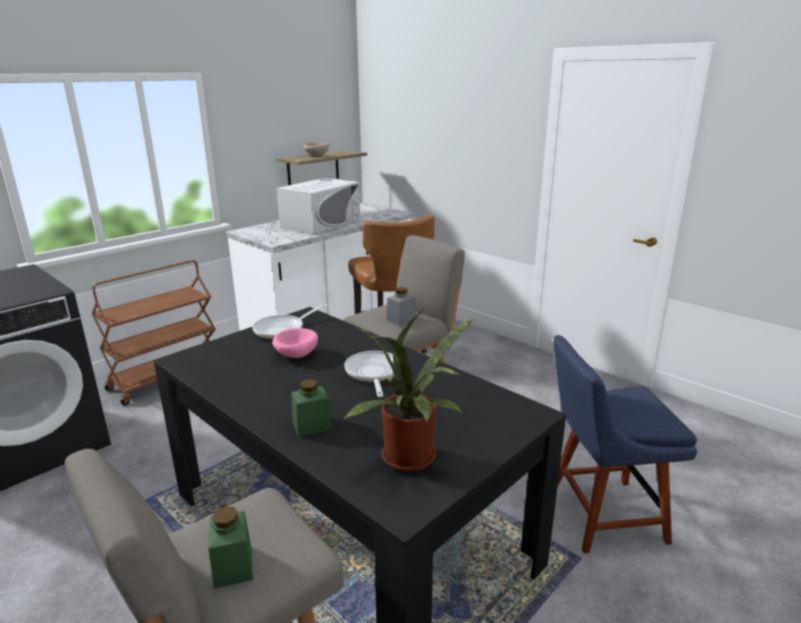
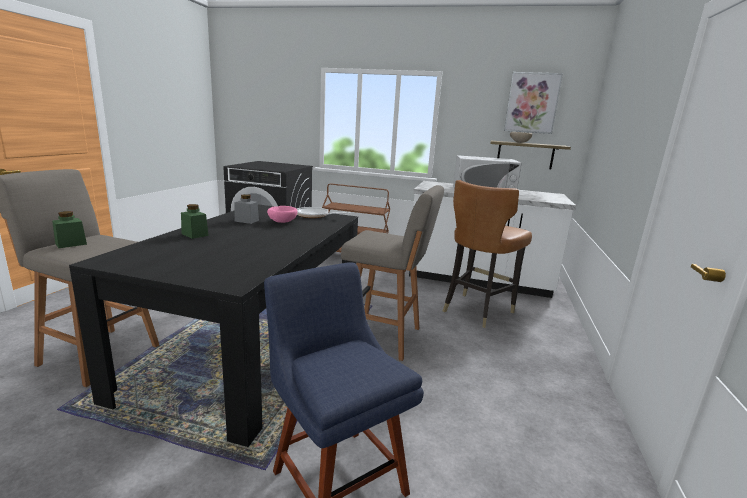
camera: 60 degrees right, 5 degrees down
potted plant [344,309,472,472] -> none
frying pan [344,351,394,397] -> none
grey jar [387,287,416,326] -> grey jar moved to [234,194,259,224]
none -> picture [504,72,563,134]

